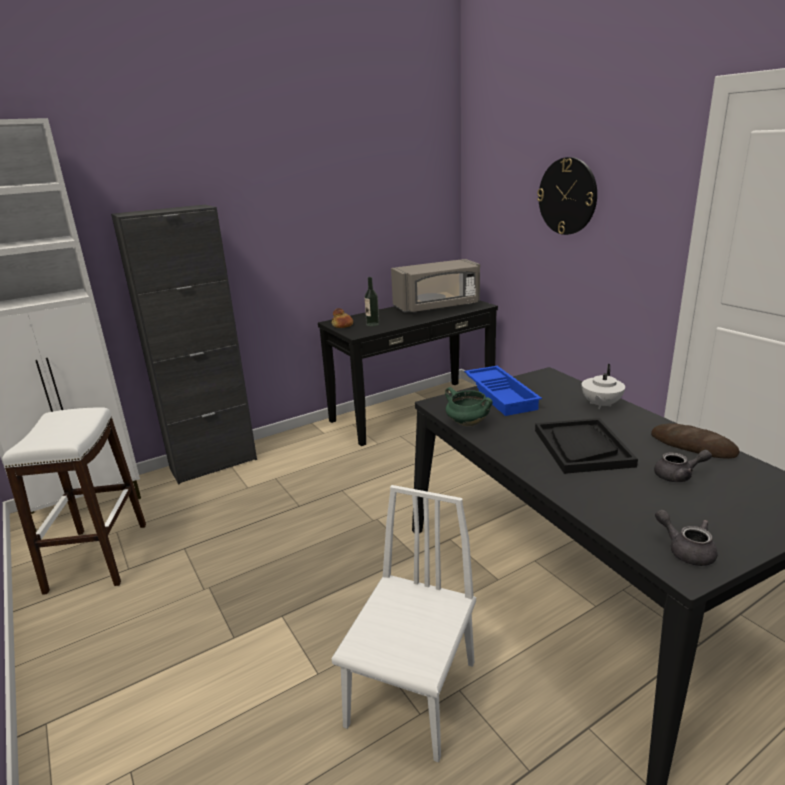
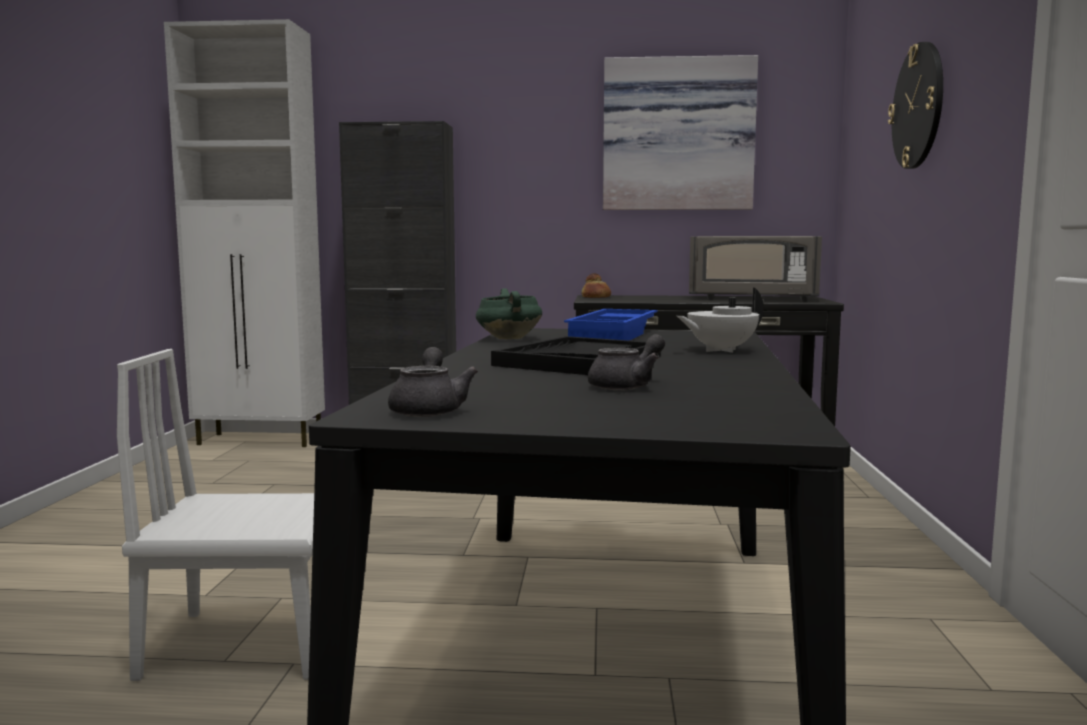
camera: 35 degrees right, 15 degrees down
white stool [2,407,146,595] -> none
white chair [331,485,476,762] -> white chair turned 150 degrees counterclockwise [117,349,314,681]
bottle [364,277,379,327] -> none
bread [651,424,739,459] -> none
grey teapot [654,450,712,482] -> grey teapot turned 75 degrees counterclockwise [588,334,665,391]
none -> picture [603,55,758,210]

